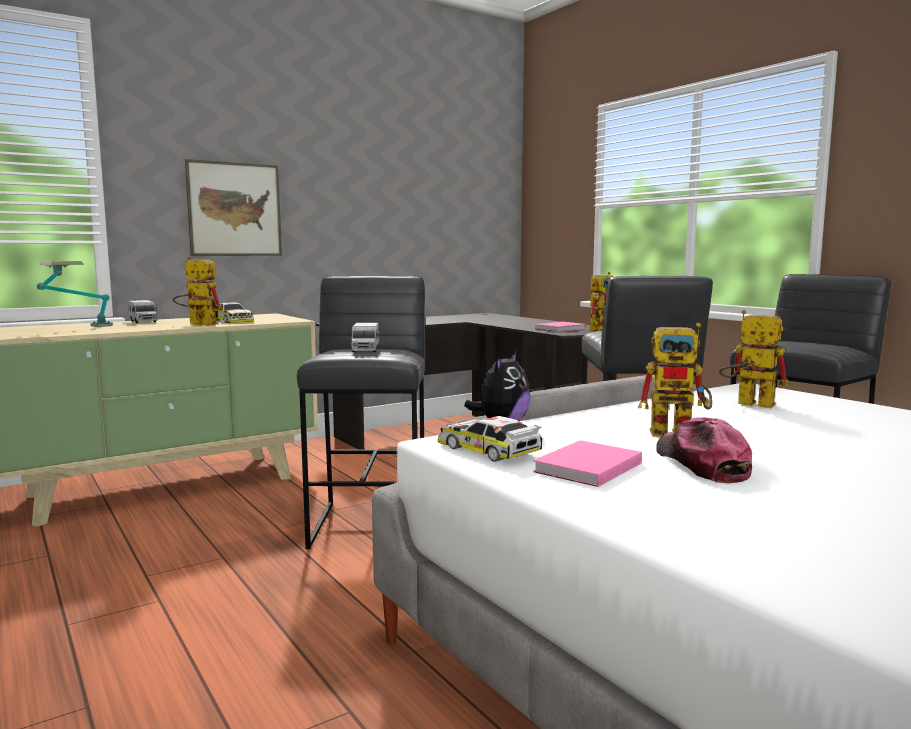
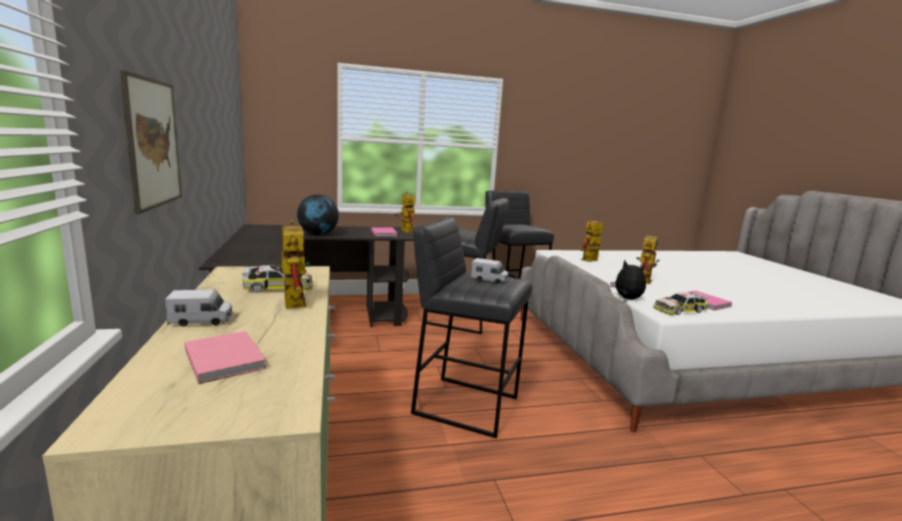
camera: 70 degrees left, 5 degrees up
table lamp [37,261,113,327] -> pink book [185,331,267,384]
toy robot [173,256,223,326] -> toy robot turned 120 degrees clockwise [270,220,310,309]
cap [656,417,752,484] -> none
none -> globe [297,194,339,236]

